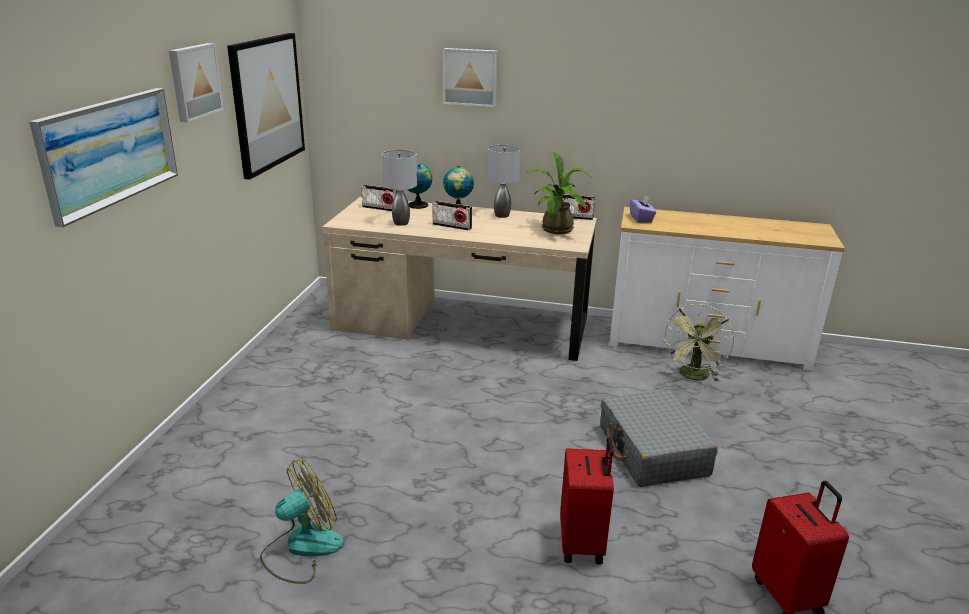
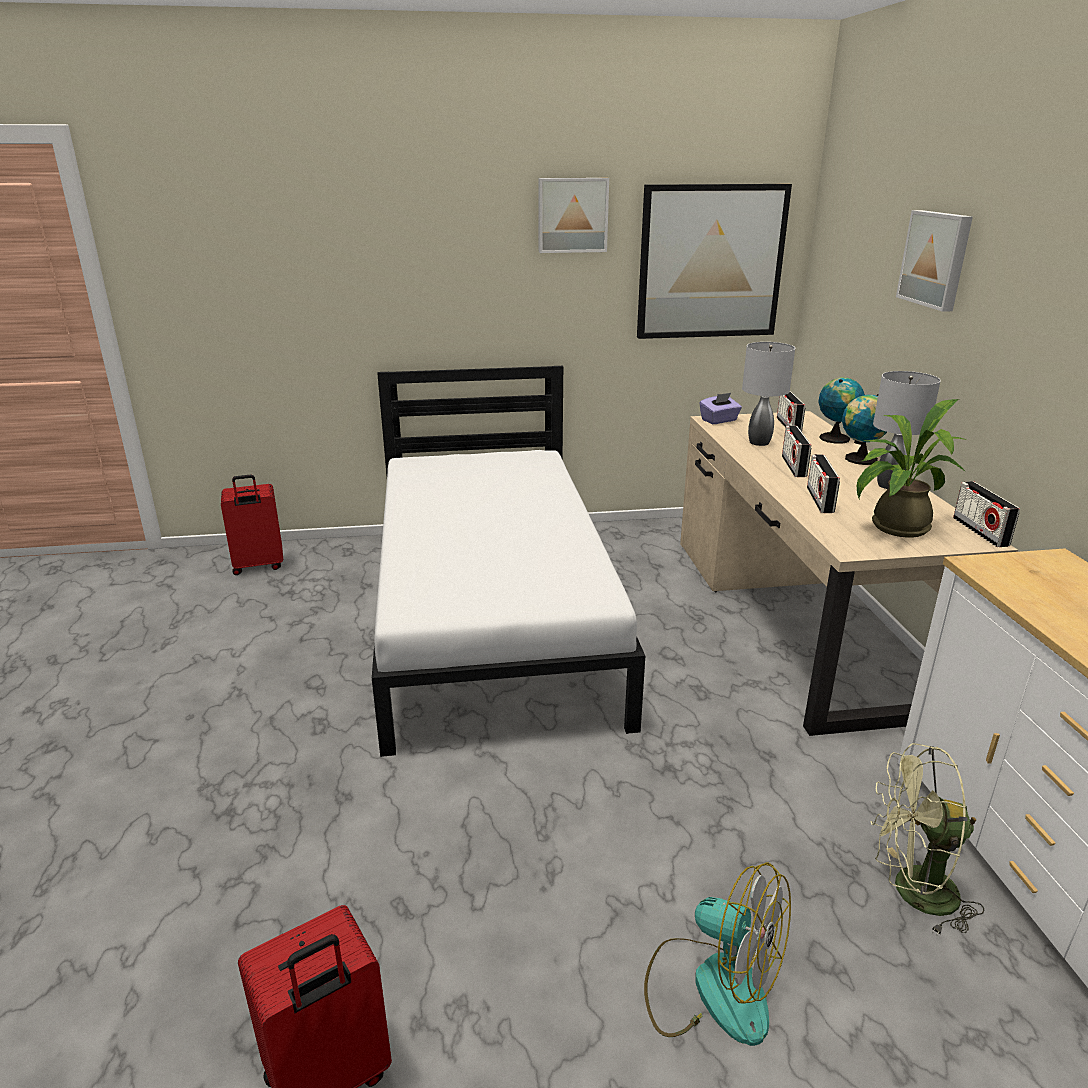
camera: 70 degrees right, 0 degrees up
picture [29,88,178,227] -> none
fan [260,460,344,584] -> fan moved to [644,862,791,1046]
red suitcase [560,437,614,564] -> red suitcase moved to [221,475,283,575]
grey suitcase [600,390,718,487] -> none
purple tissue box [630,195,656,223] -> purple tissue box moved to [699,393,742,424]
none -> white bed [372,366,645,757]
none -> radio [807,454,840,513]

